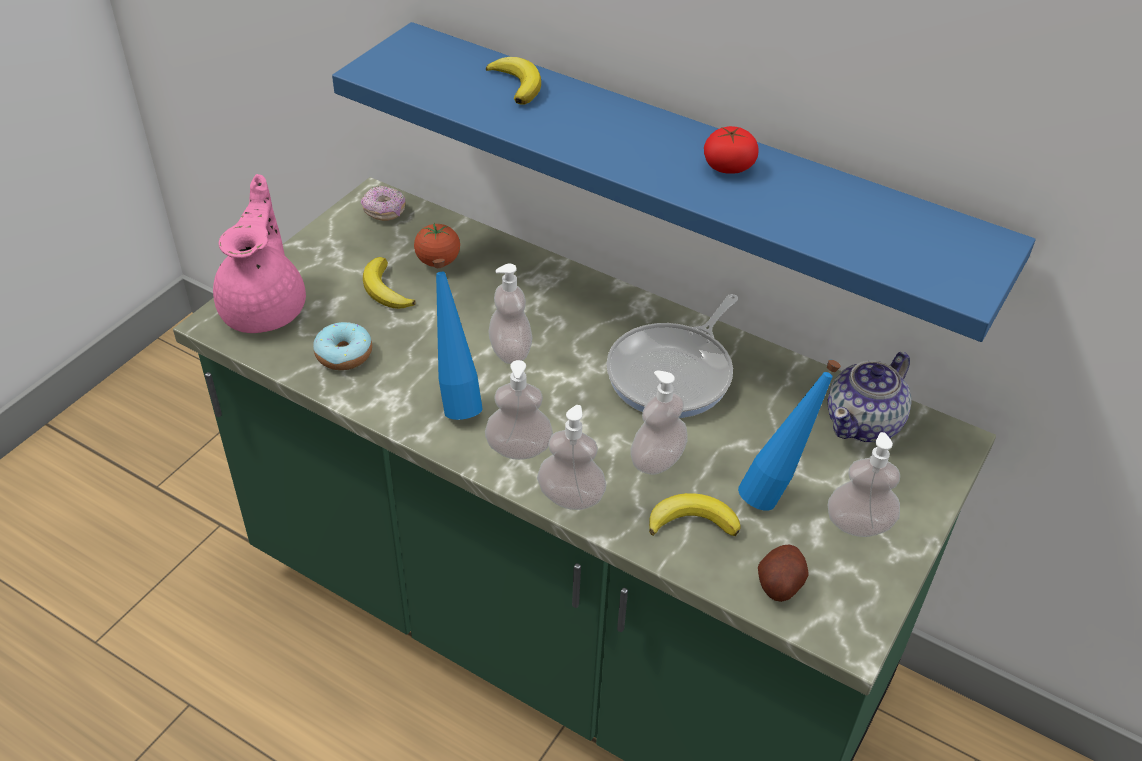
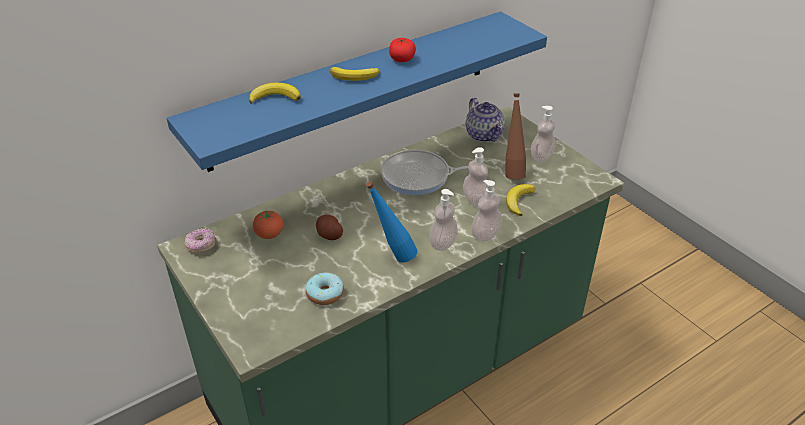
camera: 65 degrees left, 5 degrees down
pink teapot [213,174,306,333] -> none
banana [363,257,416,309] -> banana moved to [330,67,379,81]
soap dispenser [488,264,533,364] -> none
frying pan [606,294,738,418] -> frying pan turned 120 degrees clockwise [381,150,469,195]
blue bottle [738,359,841,511] -> brown bottle [506,93,526,179]
potato [758,545,808,602] -> potato moved to [316,215,343,240]

